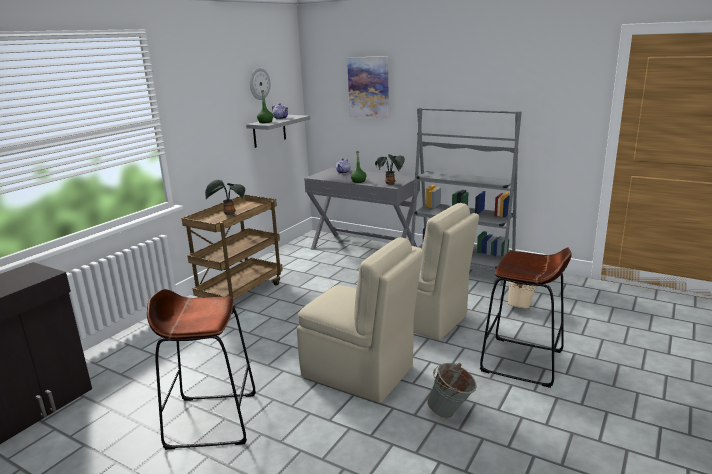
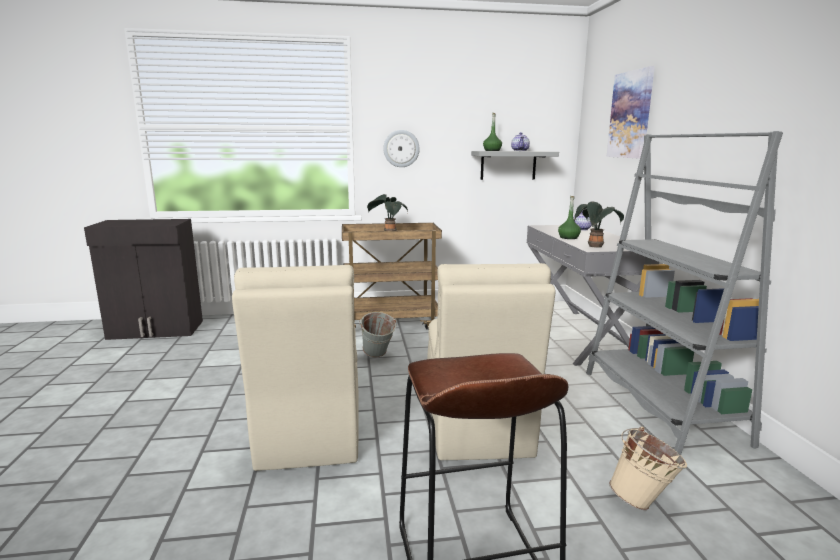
camera: 50 degrees right, 5 degrees down
brown stool [147,289,256,450] -> none
wall clock [250,68,271,100] -> wall clock moved to [383,130,420,167]
grey bucket [427,363,477,418] -> grey bucket moved to [359,312,397,358]

